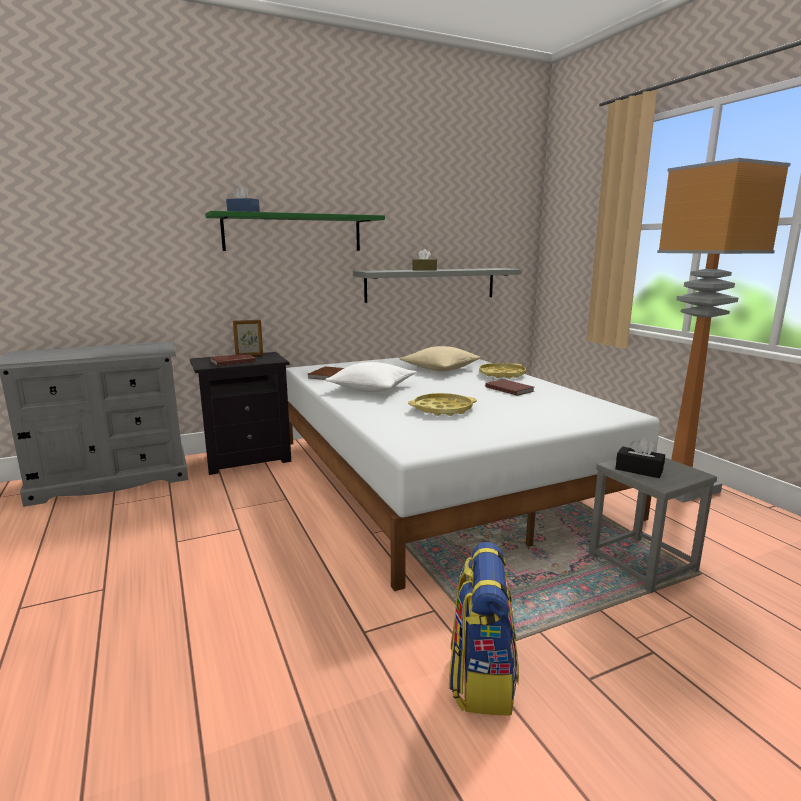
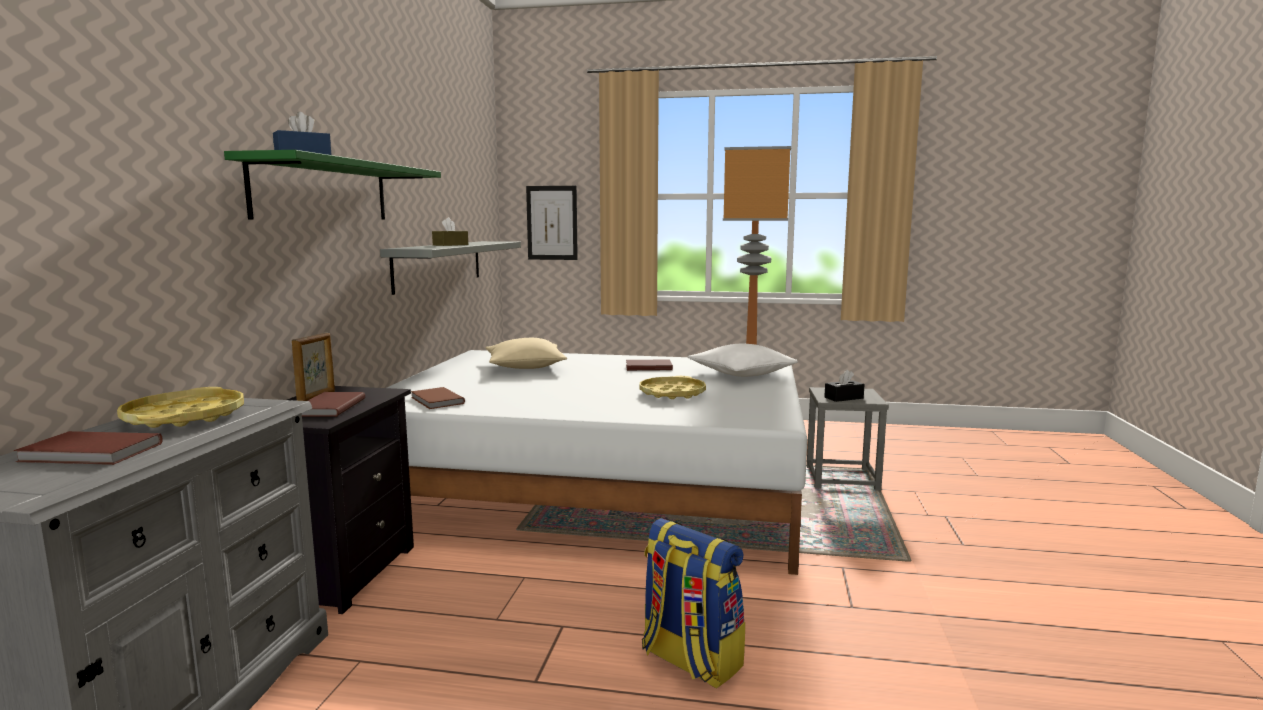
camera: 55 degrees left, 5 degrees down
white pillow [325,362,417,392] -> white pillow moved to [687,344,798,377]
backpack [449,542,519,716] -> backpack moved to [642,518,745,689]
yellow tray [479,363,526,379] -> yellow tray moved to [117,387,244,428]
none -> brown book [14,431,163,465]
none -> picture [526,186,578,260]

